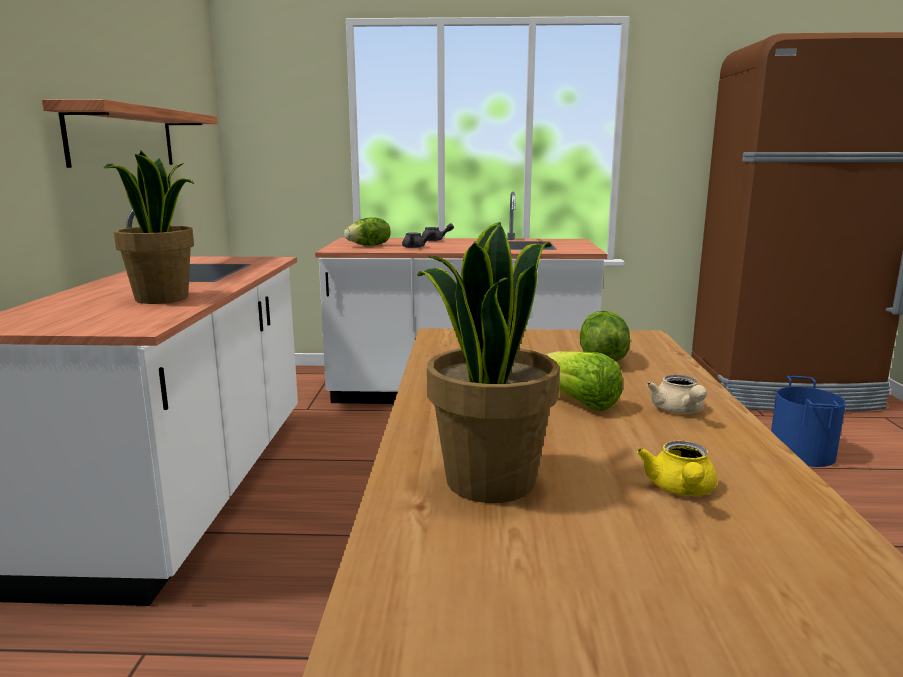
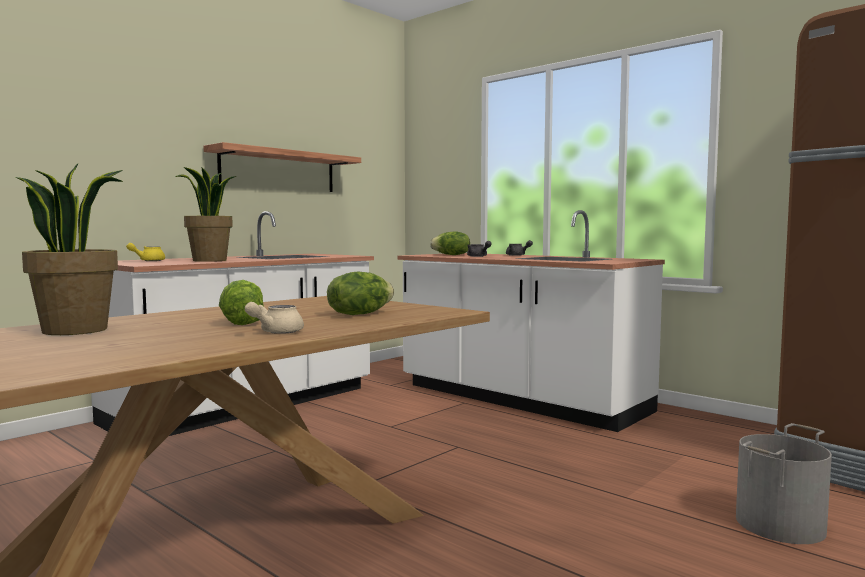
camera: 40 degrees right, 10 degrees down
yellow teapot [637,441,717,496] -> yellow teapot moved to [126,243,165,261]
blue bucket [771,376,846,467] -> grey bucket [736,423,832,544]

